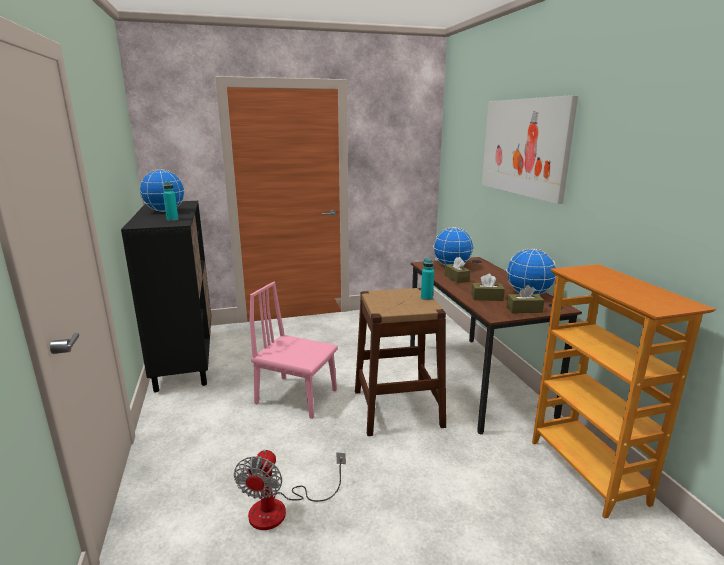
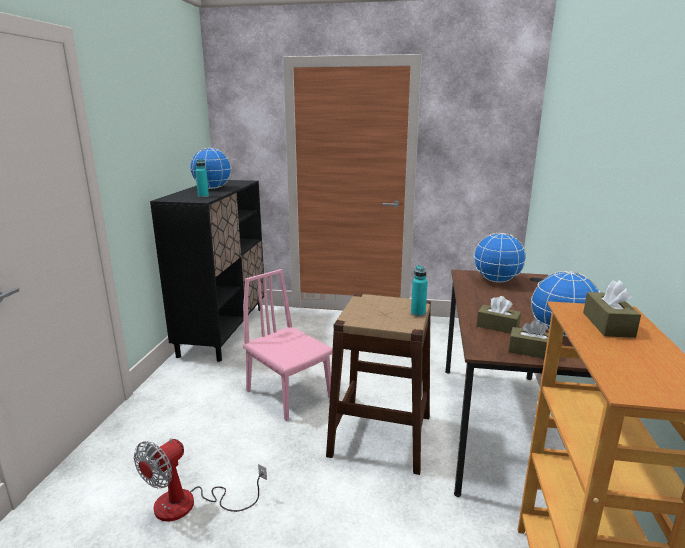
camera: 25 degrees right, 0 degrees up
brown tissue box [445,257,470,283] -> brown tissue box moved to [583,280,641,338]
picture [482,95,578,204] -> none

